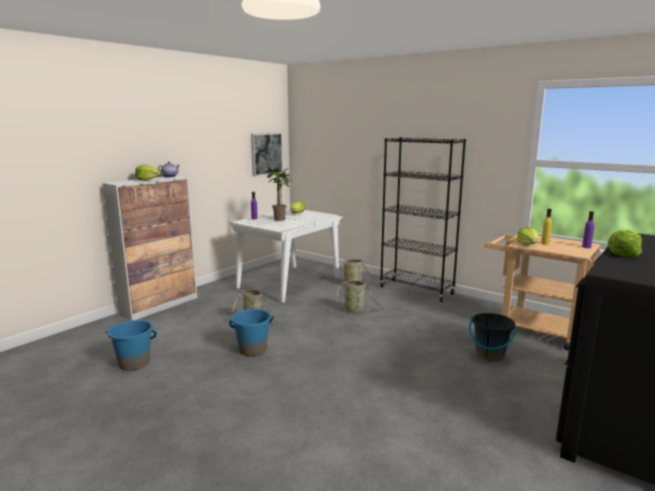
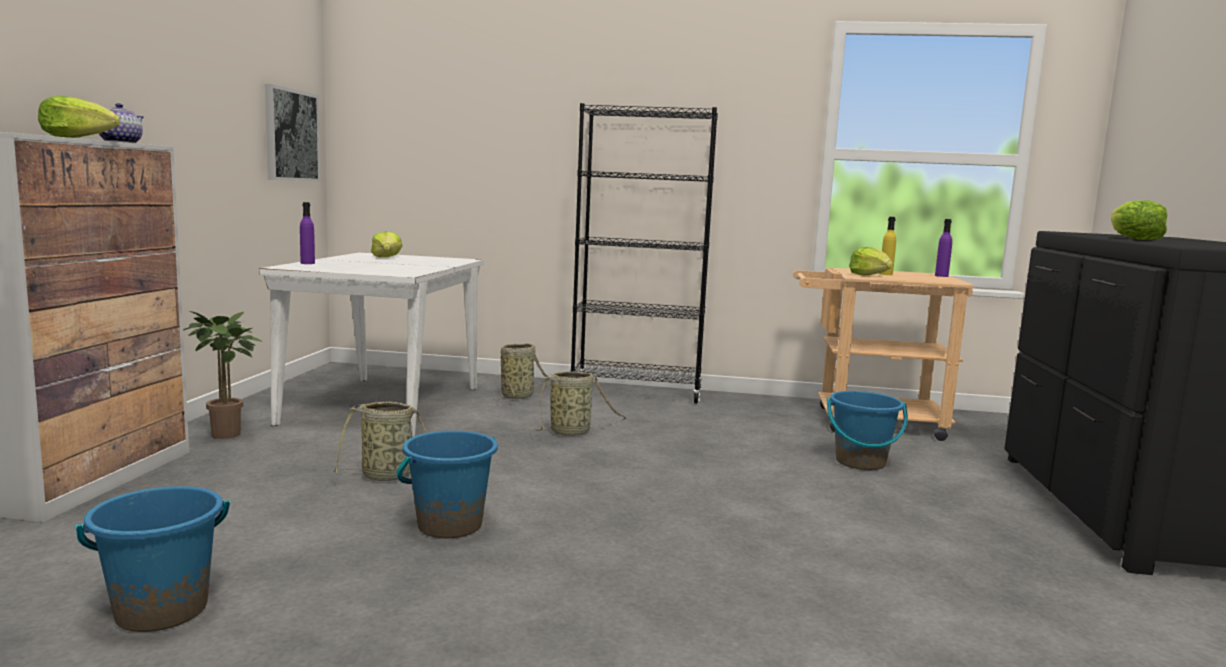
camera: 30 degrees left, 5 degrees down
potted plant [263,166,292,221] -> potted plant moved to [183,311,262,439]
black bucket [469,313,517,362] -> blue bucket [826,391,908,470]

